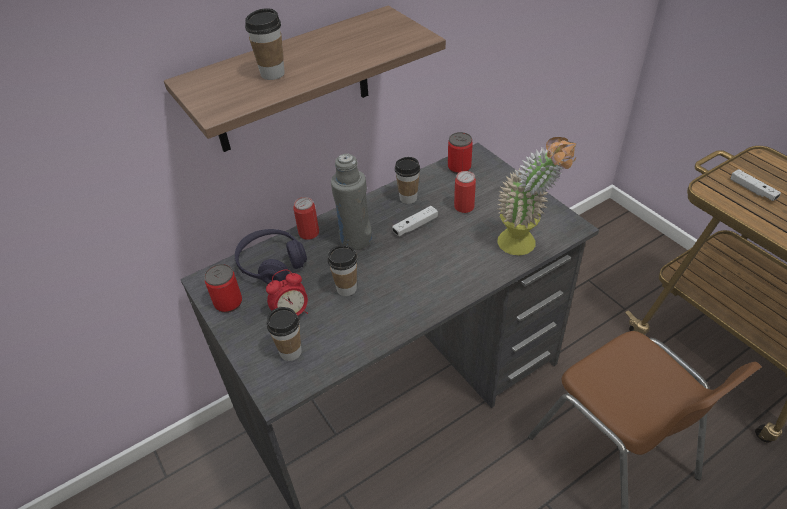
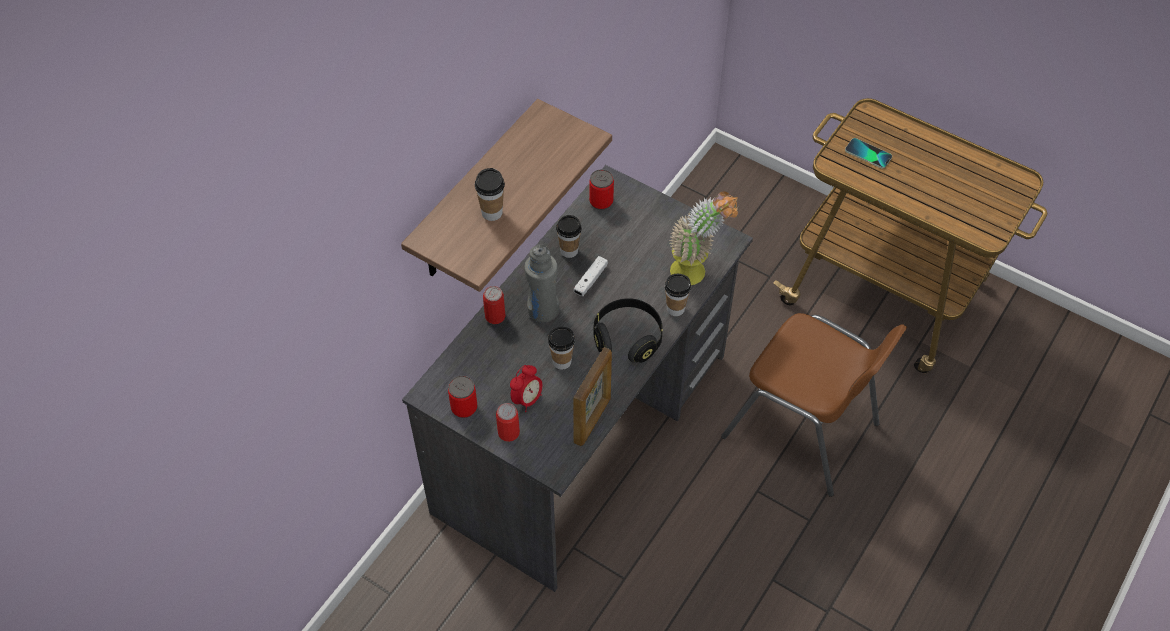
camera: 25 degrees left, 10 degrees up
purple headphones [235,229,307,284] -> none
cup [267,307,302,361] -> cup moved to [665,274,691,316]
can [454,171,476,213] -> can moved to [496,403,520,442]
white game controller [730,169,781,201] -> phone [845,138,892,169]
none -> picture frame [573,347,612,446]
none -> black headphones [593,298,663,363]

